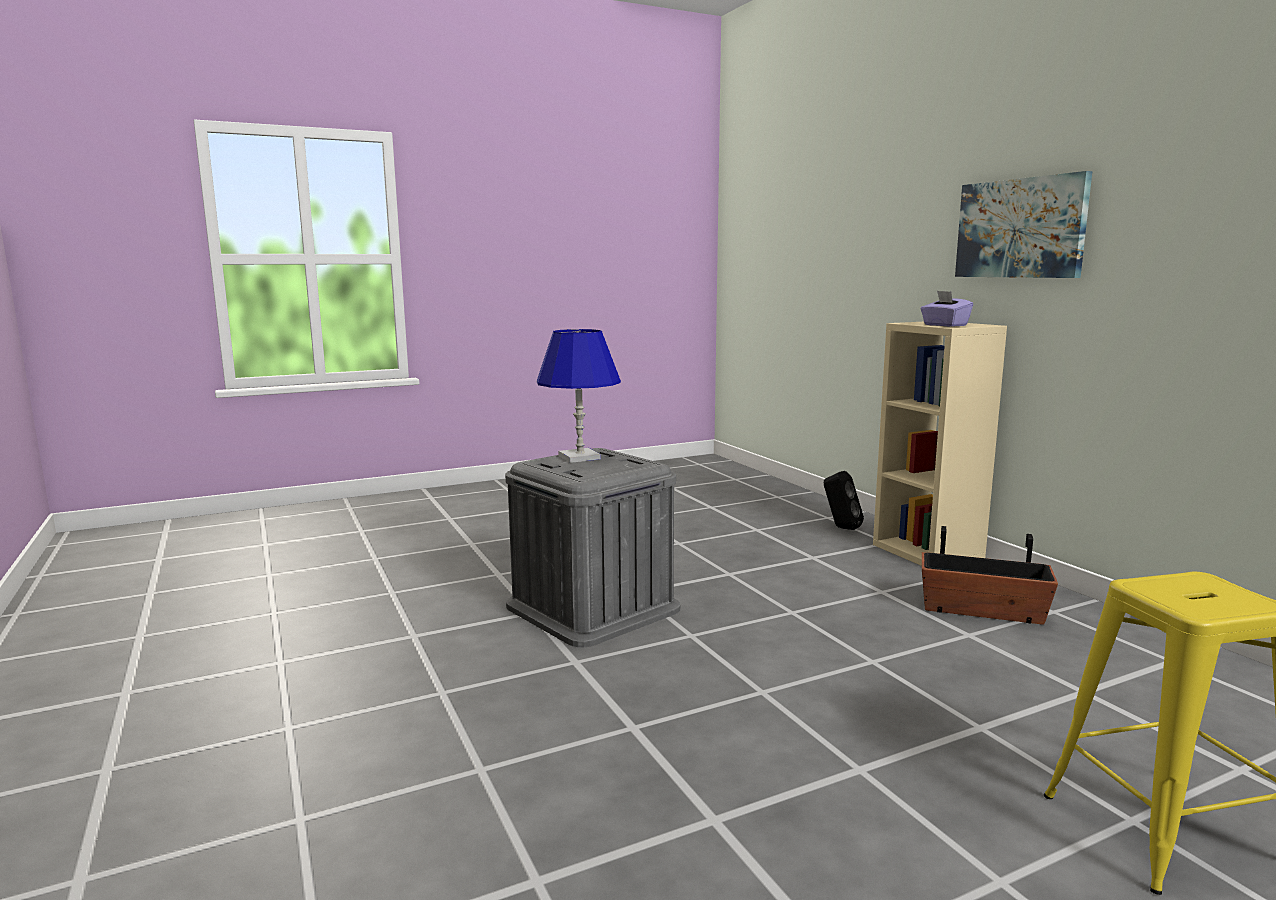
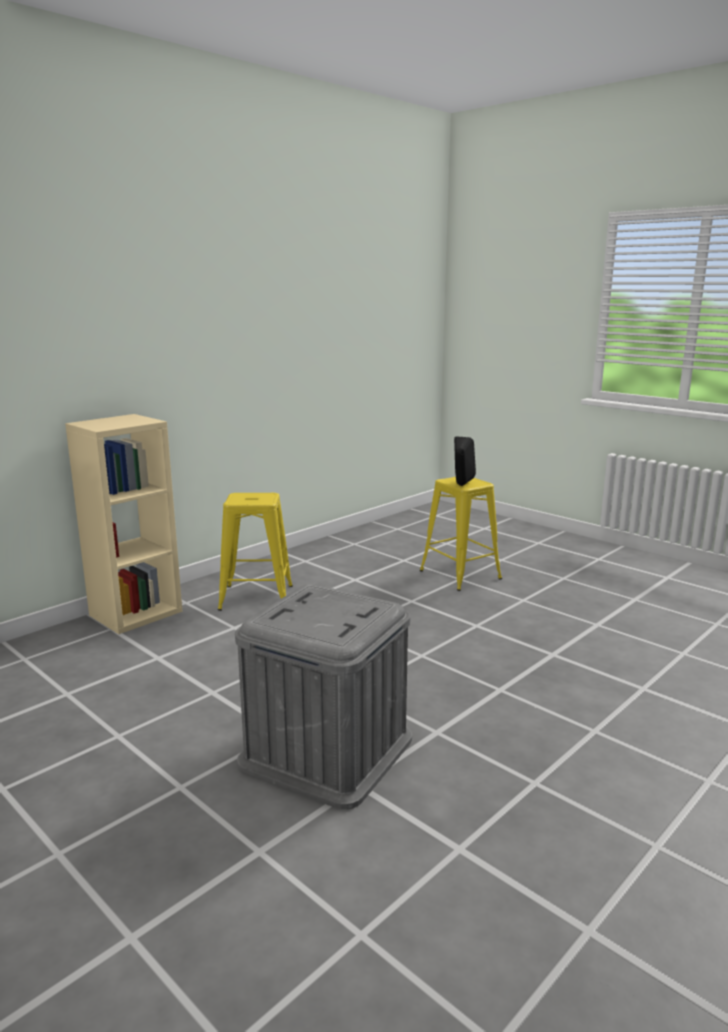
camera: 110 degrees left, 5 degrees up
blue table lamp [537,329,621,463] -> none
black speaker [824,471,864,530] -> black speaker moved to [454,437,476,486]
purple tissue box [920,291,973,327] -> none
planter [922,526,1058,625] -> yellow stool [218,493,293,611]
picture [955,171,1092,278] -> none

